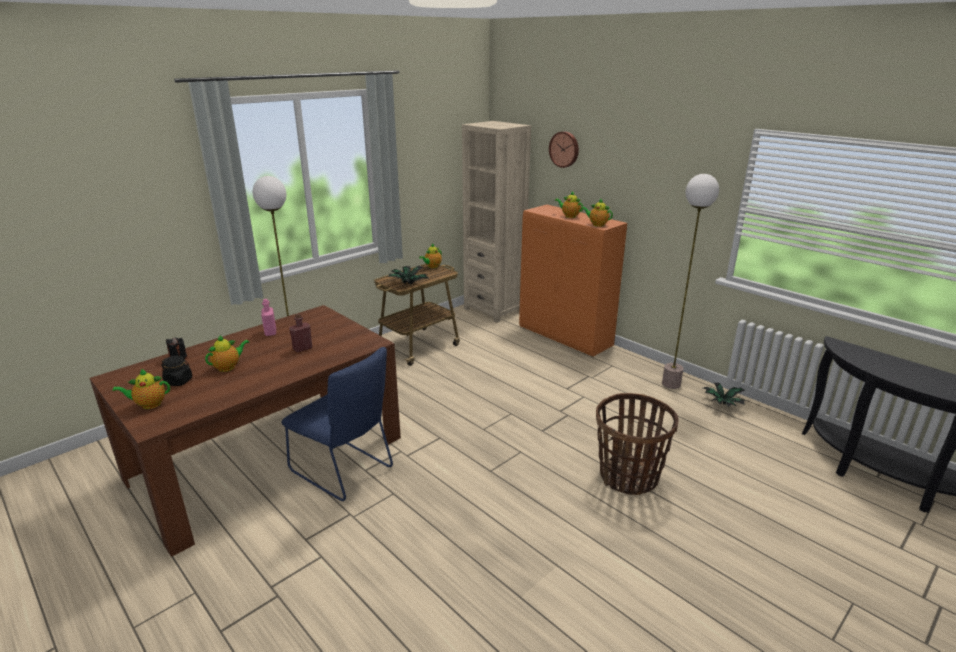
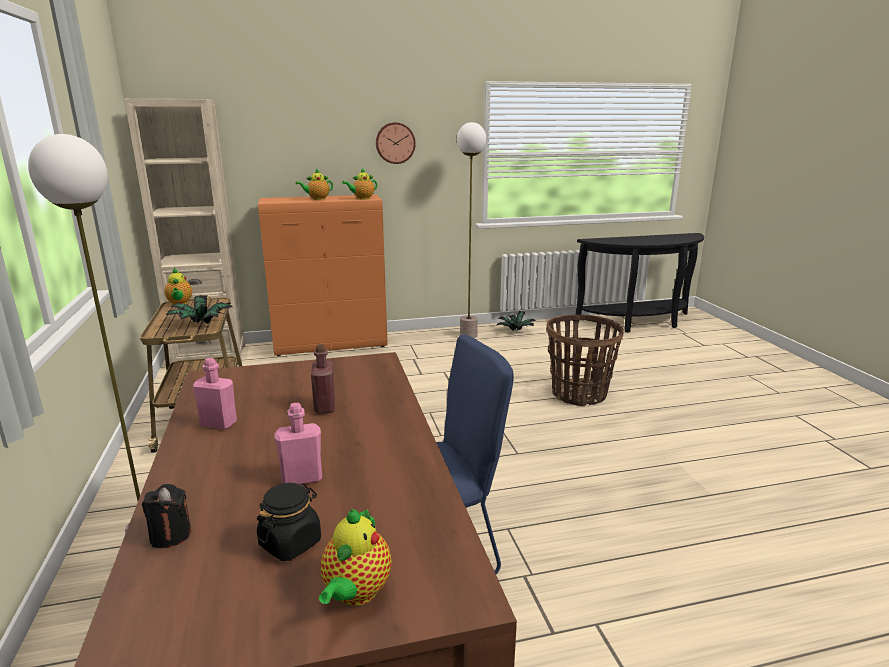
camera: 60 degrees left, 5 degrees down
teapot [205,335,249,372] -> pink bottle [274,403,322,484]
wall clock [549,131,579,168] -> wall clock moved to [376,122,416,164]

